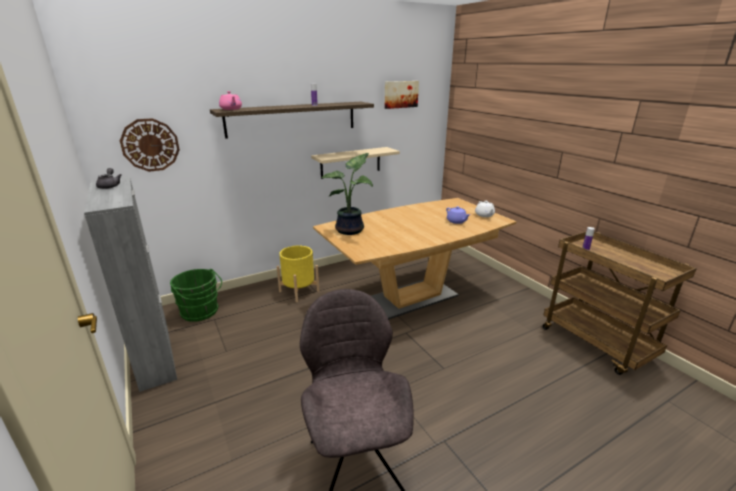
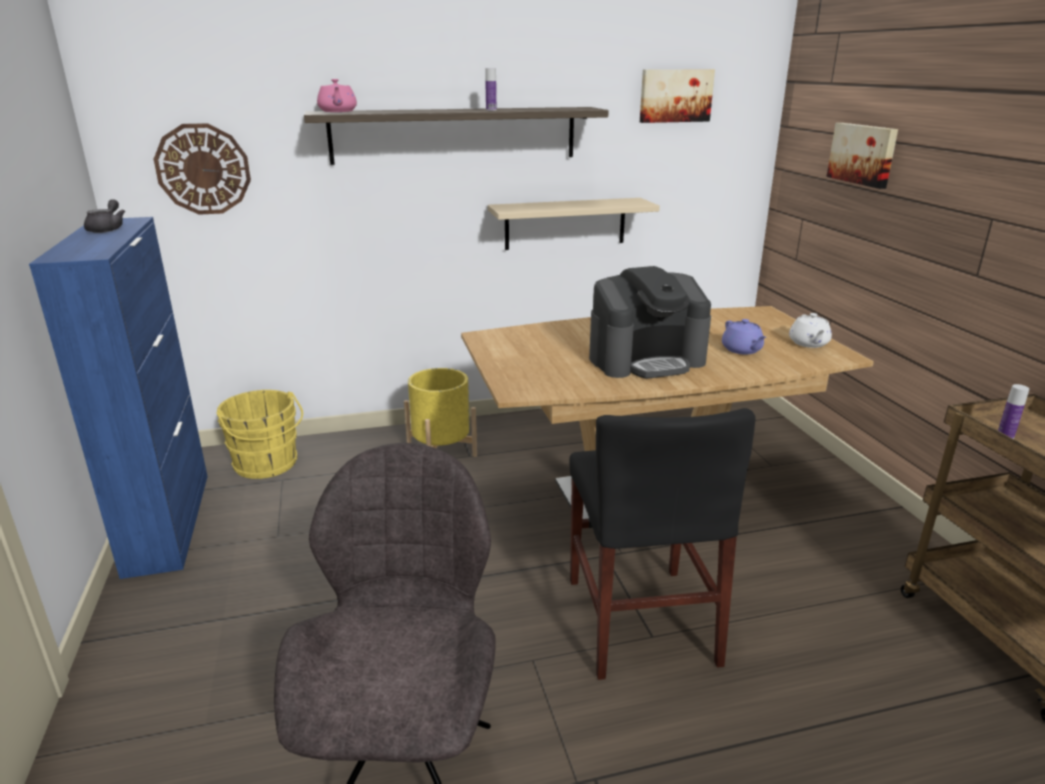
camera: 15 degrees right, 0 degrees up
grey cabinet [84,176,177,392] -> blue cabinet [29,217,208,579]
green bucket [170,269,222,322] -> yellow bucket [217,390,303,479]
potted plant [322,153,373,235] -> none
none -> black chair [569,408,755,680]
none -> coffee machine [589,266,711,379]
none -> picture [827,123,898,189]

